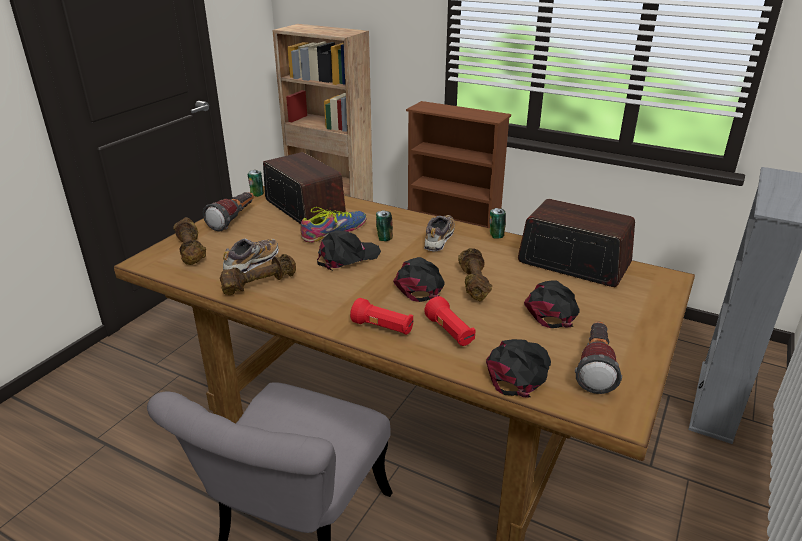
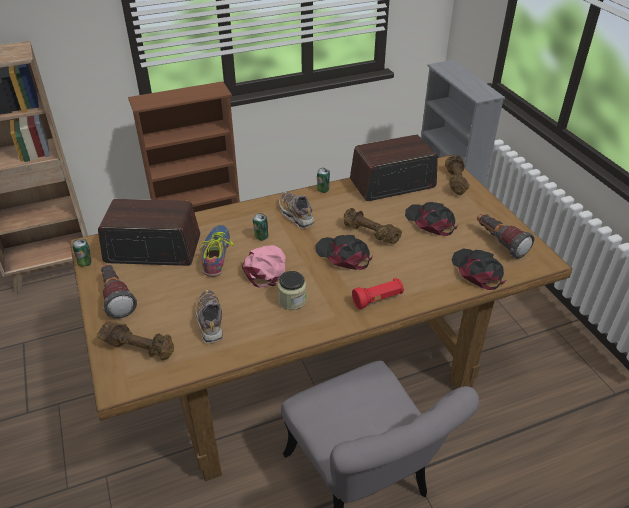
camera: 50 degrees left, 10 degrees up
brown dumbbell [220,254,296,295] -> brown dumbbell moved to [445,155,470,196]
black cap [317,230,381,270] -> pink cap [242,245,286,288]
red flashlight [424,296,476,346] -> none
none -> jar [278,271,306,310]

